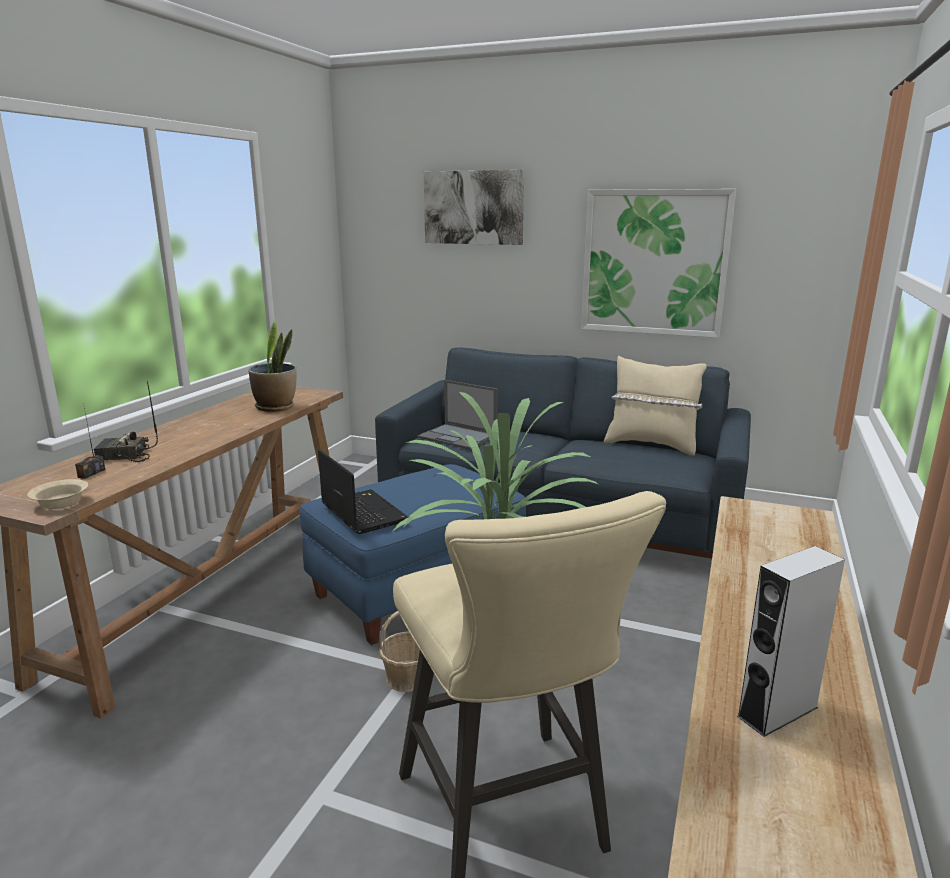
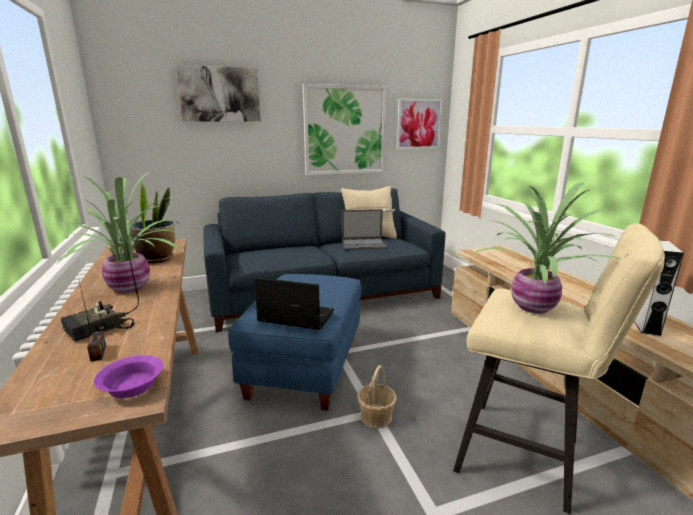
camera: 40 degrees left, 0 degrees up
beige bowl [27,479,88,509] -> purple bowl [94,355,163,398]
laptop [418,380,497,449] -> laptop moved to [342,209,387,250]
none -> potted plant [52,172,180,293]
none -> picture [396,99,443,149]

